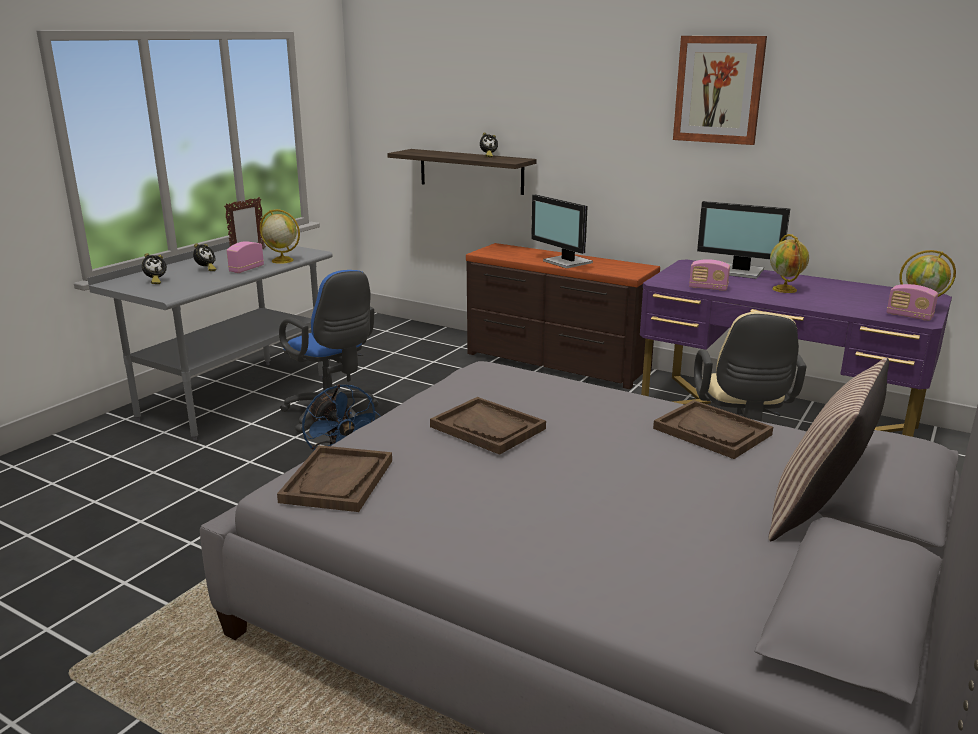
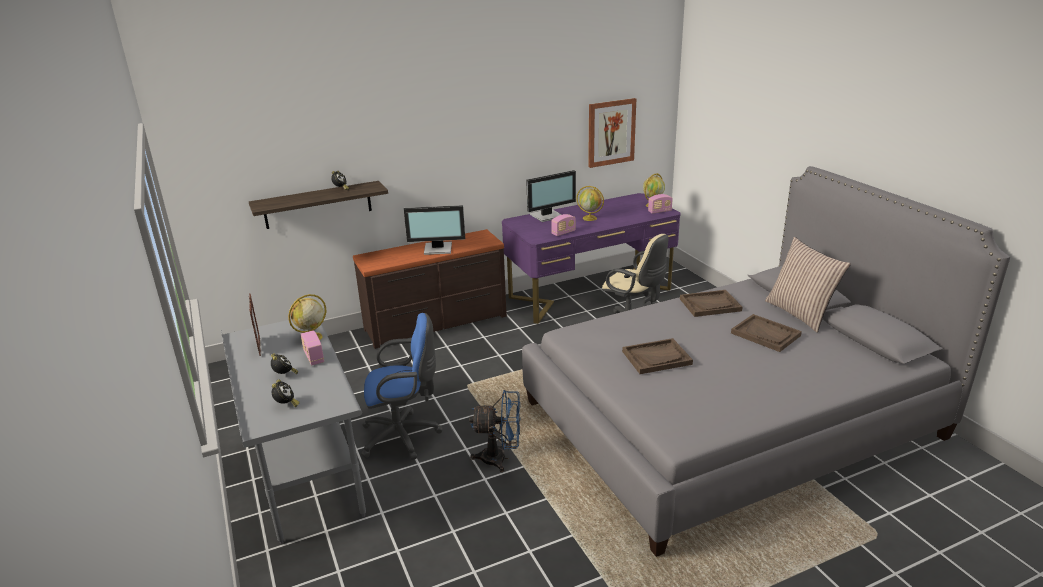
camera: 55 degrees left, 5 degrees up
brown tray [277,445,392,512] -> brown tray moved to [731,314,802,352]
picture [673,36,767,145] -> picture moved to [588,98,636,168]

